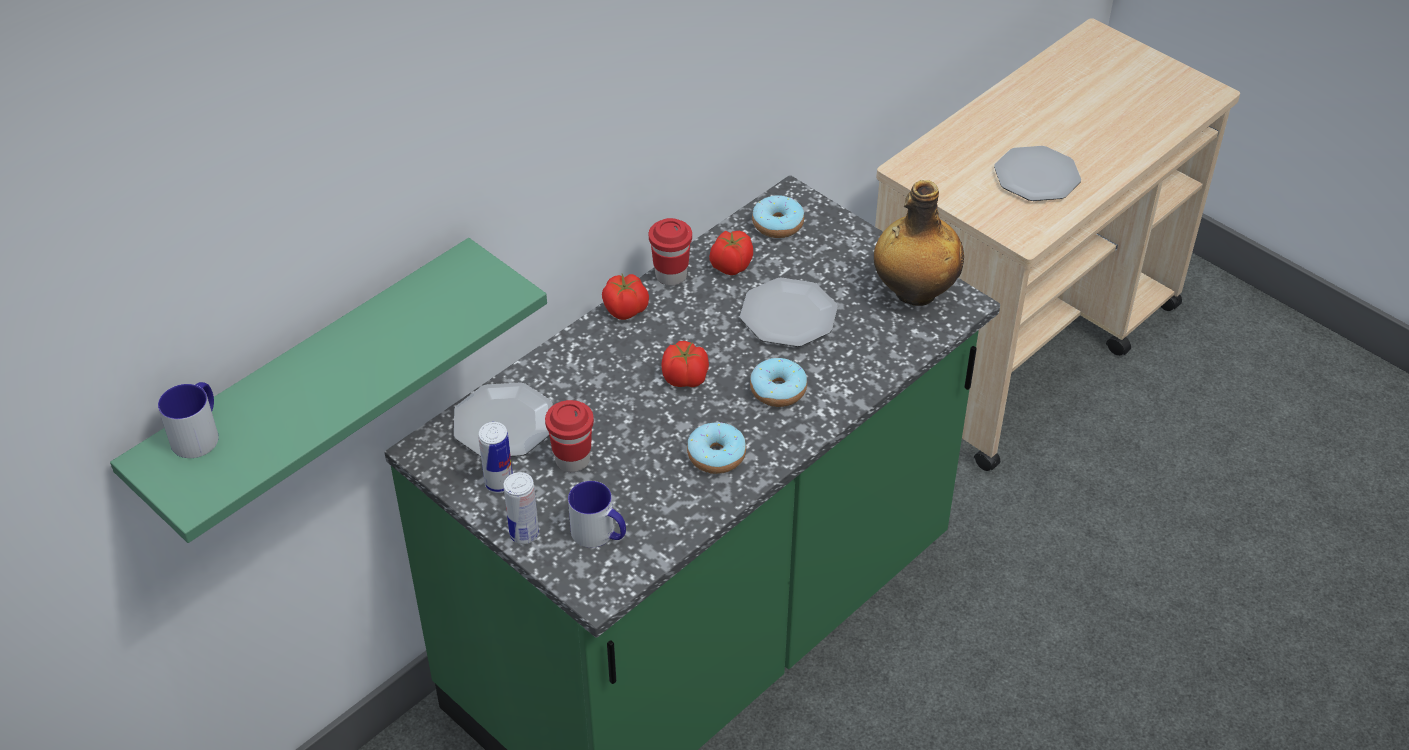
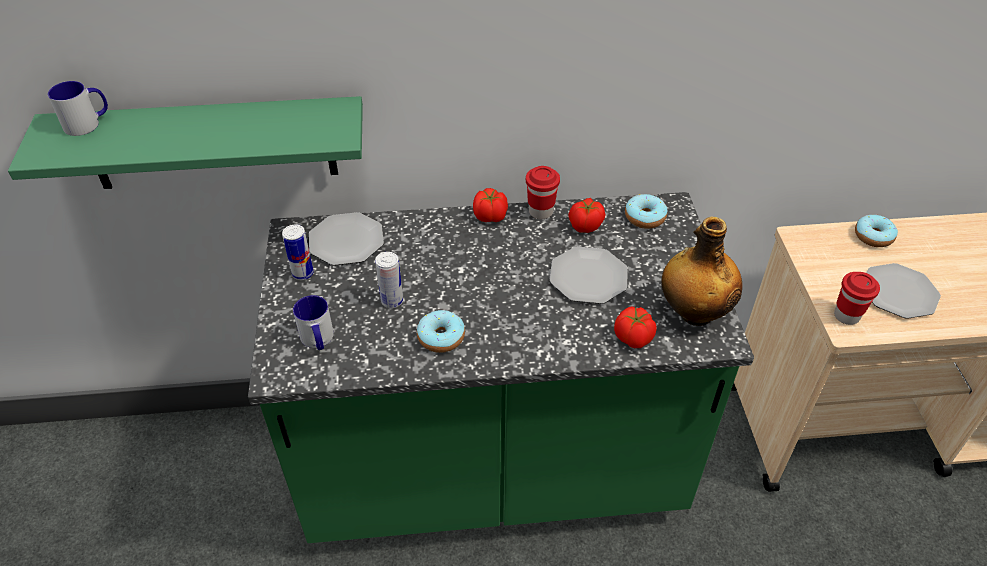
camera: 40 degrees right, 0 degrees up
can [504,472,539,544] -> can moved to [375,252,403,308]
red cup [545,400,594,472] -> red cup moved to [834,272,880,325]
tomato [661,341,709,387] -> tomato moved to [614,307,657,348]
donut [750,358,807,407] -> donut moved to [855,215,898,247]

